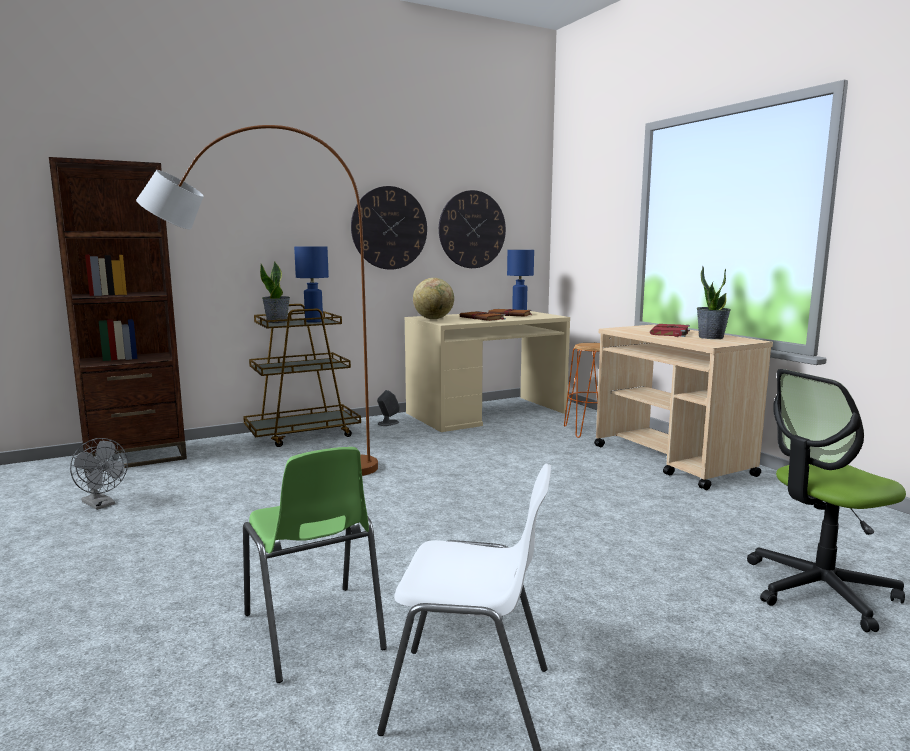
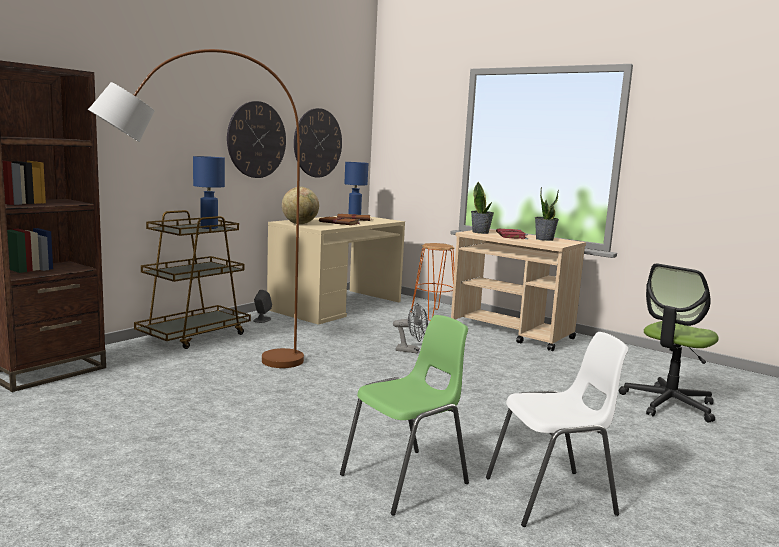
camera: 25 degrees left, 0 degrees up
grey fan [70,438,128,510] -> grey fan moved to [393,303,428,353]
green chair [243,447,387,683] -> green chair turned 75 degrees counterclockwise [340,315,469,516]
potted plant [260,262,290,323] -> potted plant moved to [471,182,494,234]

